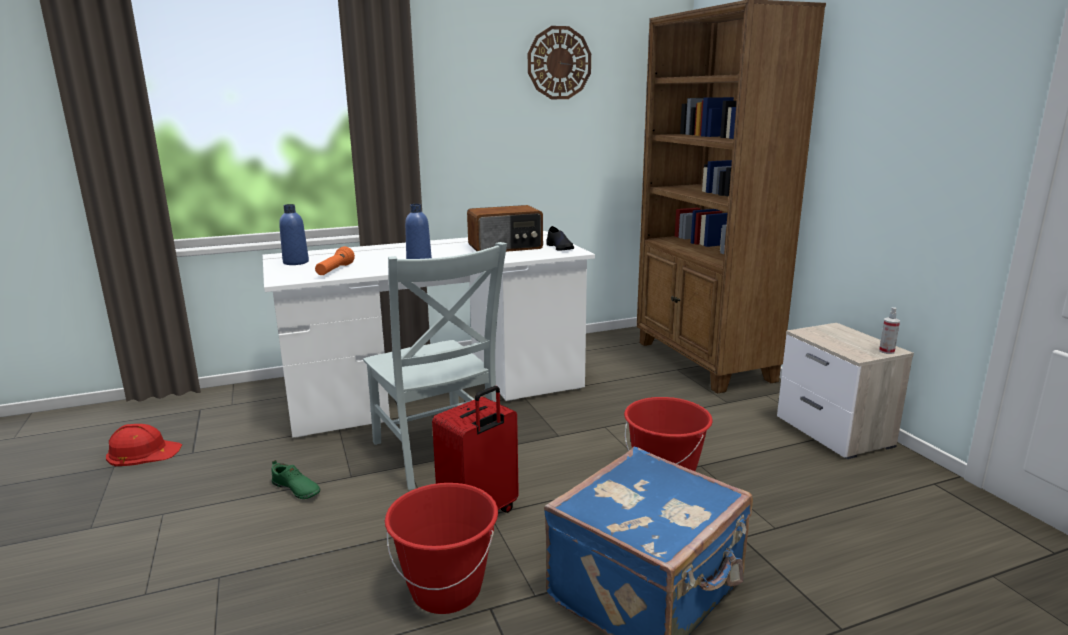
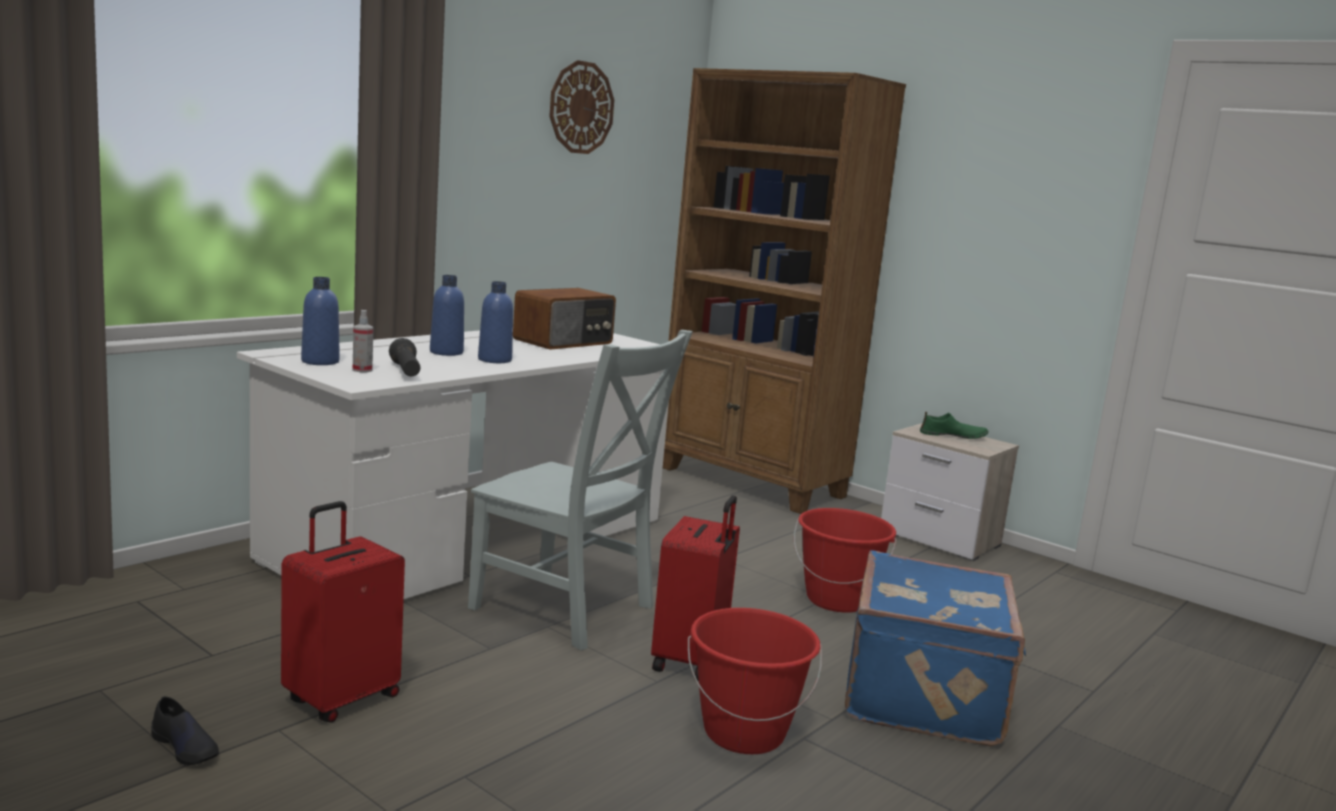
camera: 30 degrees left, 5 degrees down
red hard hat [106,424,182,466] -> none
green shoe [271,460,320,499] -> green shoe moved to [920,412,989,439]
orange flashlight [315,246,355,275] -> black flashlight [389,338,420,376]
black shoe [547,226,574,251] -> black shoe moved to [151,696,219,765]
spray bottle [879,307,900,354] -> spray bottle moved to [353,310,373,372]
none -> red suitcase [281,501,405,723]
none -> blue bottle [430,275,464,356]

